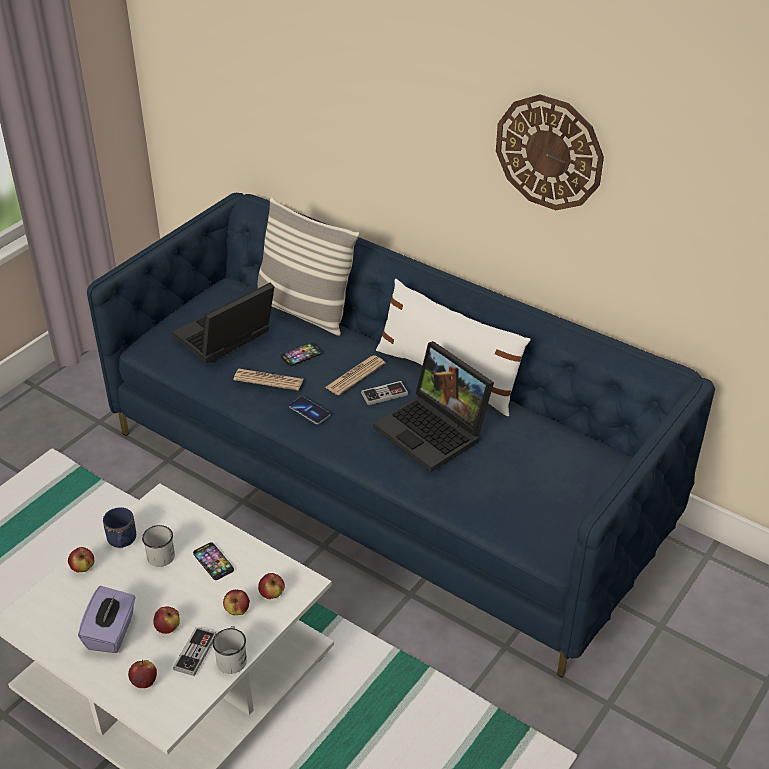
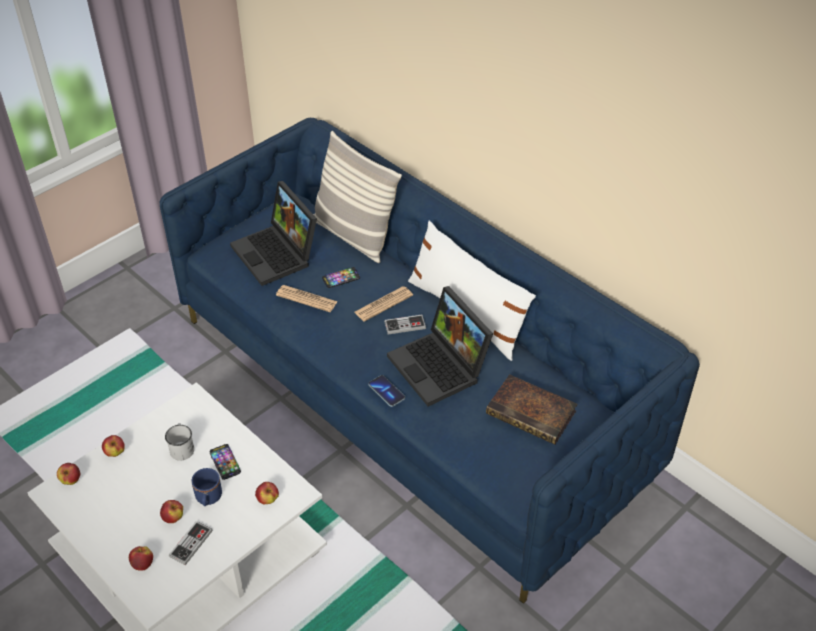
camera: 10 degrees right, 5 degrees up
purple tissue box [78,586,136,653] -> none
blue mug [103,507,136,548] -> blue mug moved to [192,468,222,506]
laptop [172,282,275,363] -> laptop turned 90 degrees counterclockwise [230,181,317,286]
white mug [212,626,247,674] -> none
apple [223,590,250,615] -> apple moved to [57,463,80,485]
phone [289,396,330,424] -> phone moved to [369,375,405,407]
wall clock [496,94,604,210] -> none
none -> book [486,374,577,445]

